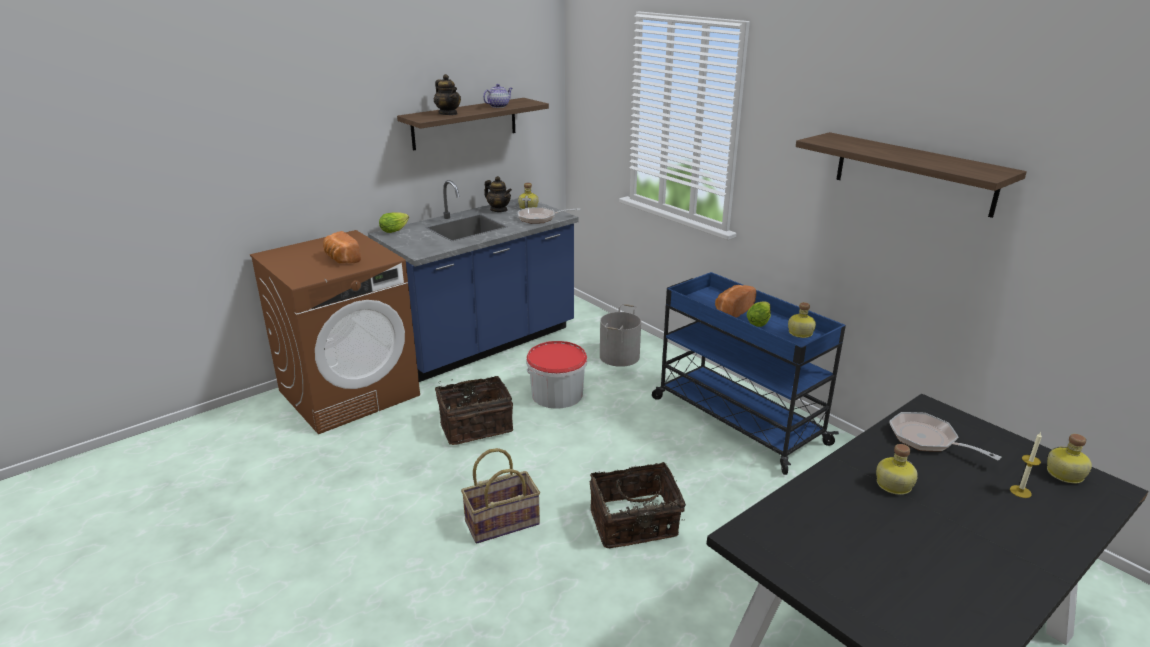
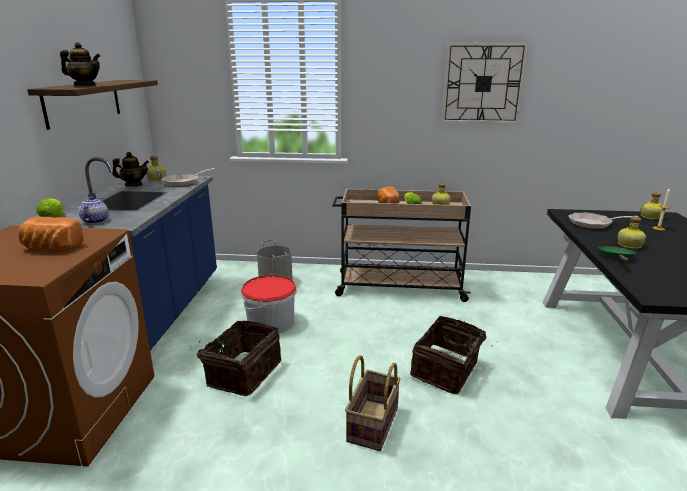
camera: 45 degrees left, 5 degrees down
teapot [483,84,512,108] -> teapot moved to [78,196,108,224]
blue cart [652,272,846,475] -> beige cart [333,189,471,302]
shelf [796,132,1027,218] -> wall clock [442,43,529,124]
none -> green frying pan [598,246,636,262]

